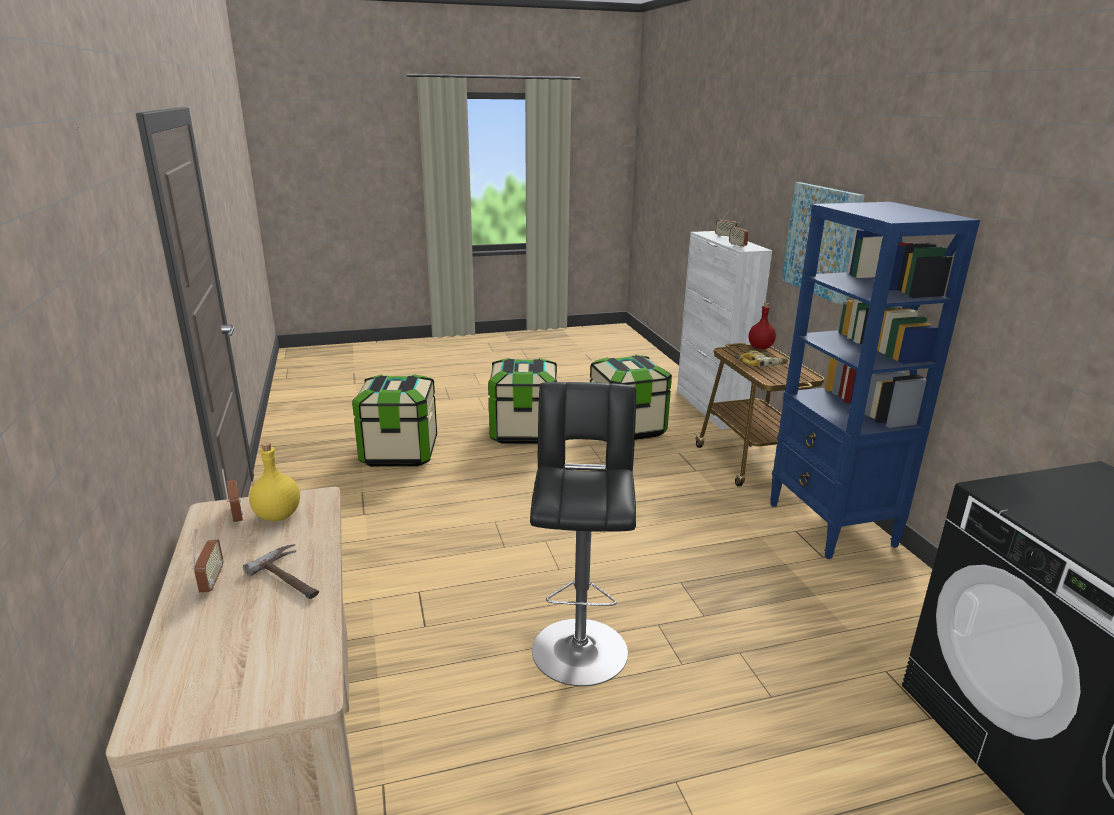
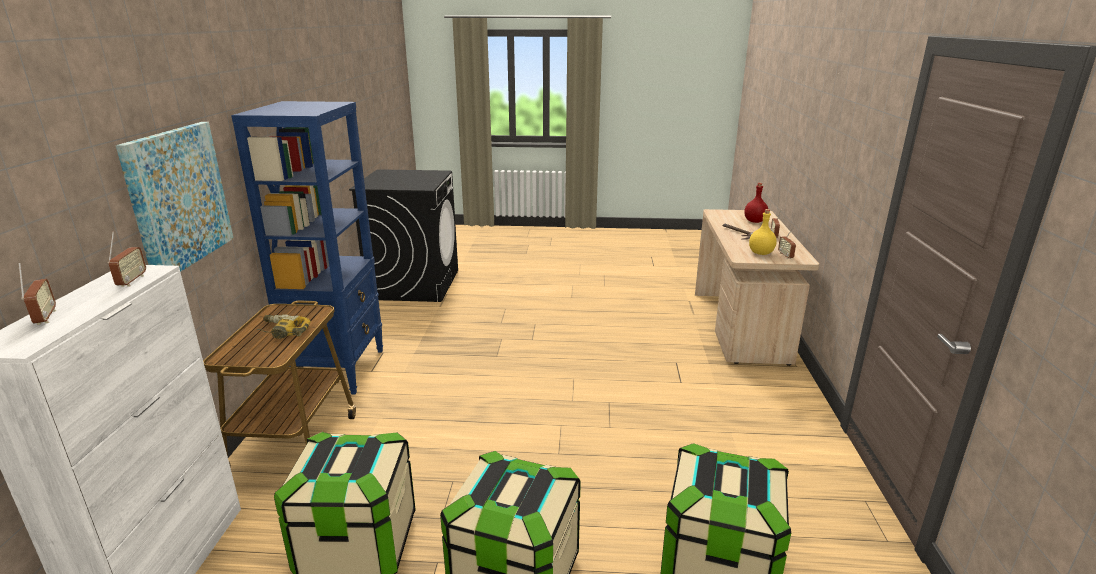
camera: 160 degrees left, 0 degrees up
black stool [530,382,636,686] -> none
red bottle [748,303,776,349] -> red bottle moved to [744,183,768,223]

